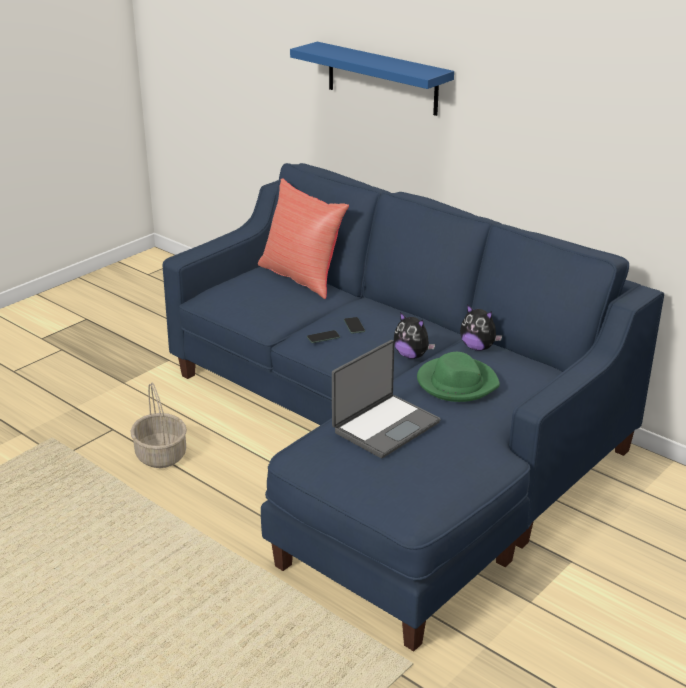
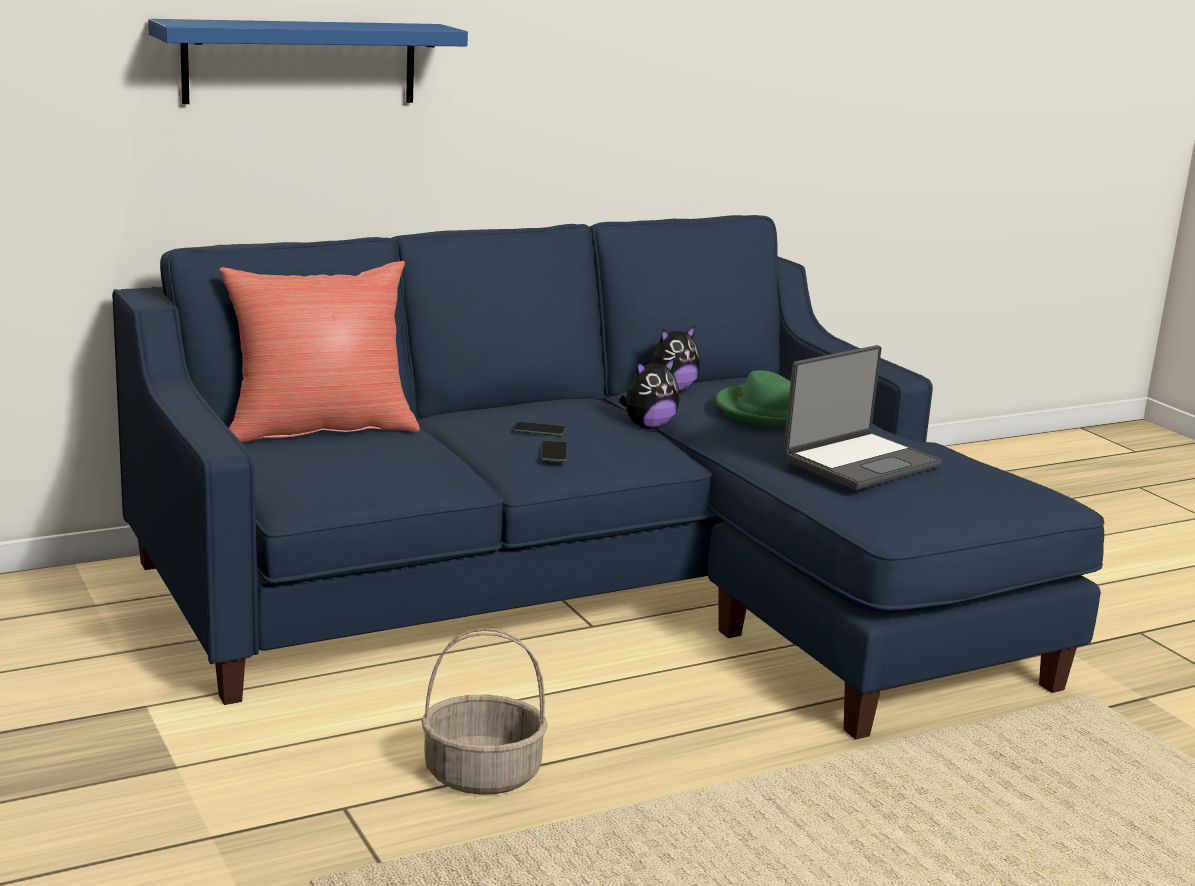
camera: 70 degrees left, 10 degrees down
laptop [332,340,441,458] -> laptop turned 75 degrees clockwise [784,345,942,490]

